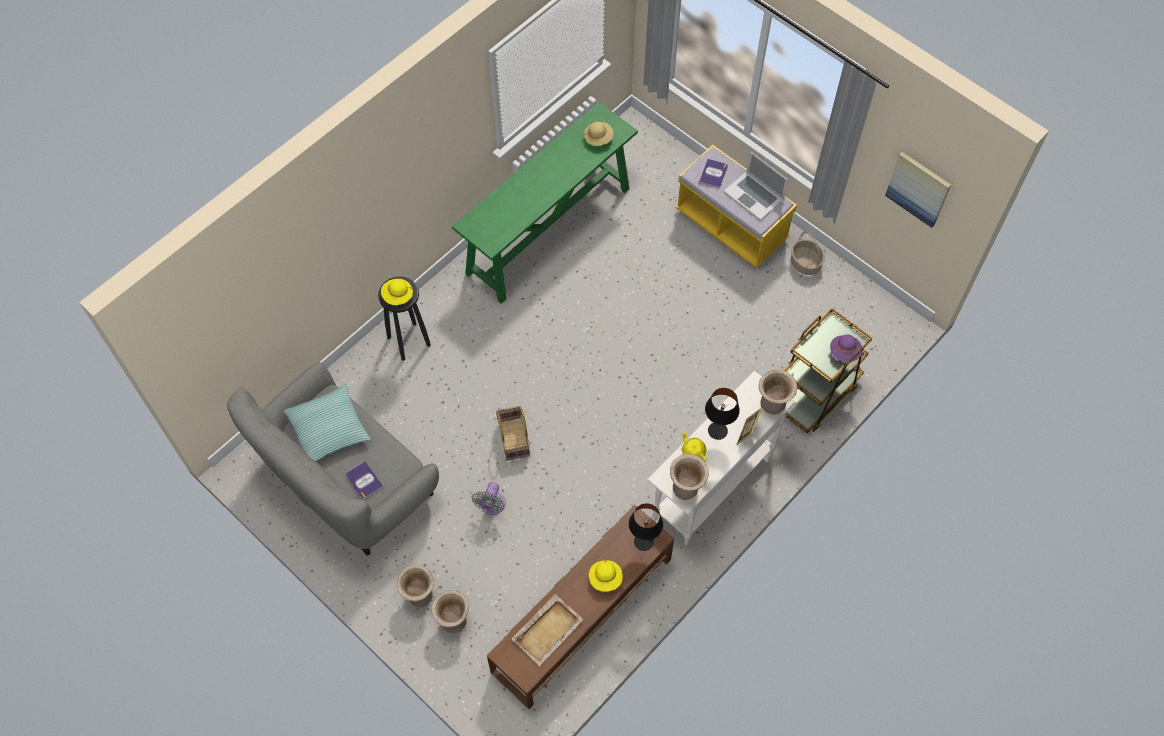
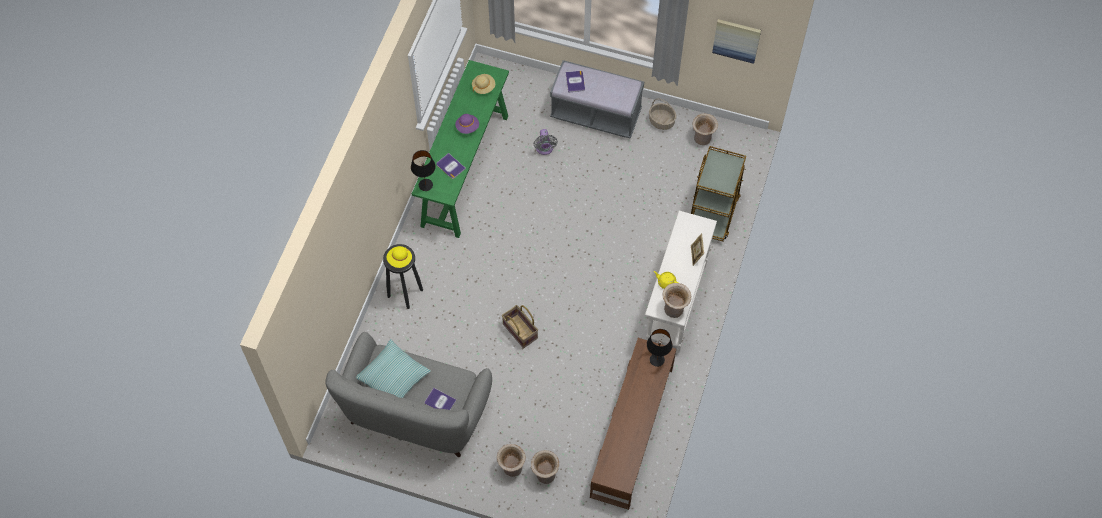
camera: 25 degrees left, 0 degrees up
grey fan [471,482,506,515] -> grey fan moved to [533,129,558,155]
beige tray [512,594,583,666] -> none
yellow hat [589,560,623,592] -> none
yellow bench [676,145,797,268] -> grey bench [550,60,644,139]
black table lamp [705,388,740,440] -> black table lamp moved to [411,150,436,191]
laptop [724,151,788,221] -> none
beige vase [759,369,797,414] -> beige vase moved to [693,113,718,145]
purple hat [830,335,863,362] -> purple hat moved to [455,114,479,134]
none -> book [436,153,466,179]

